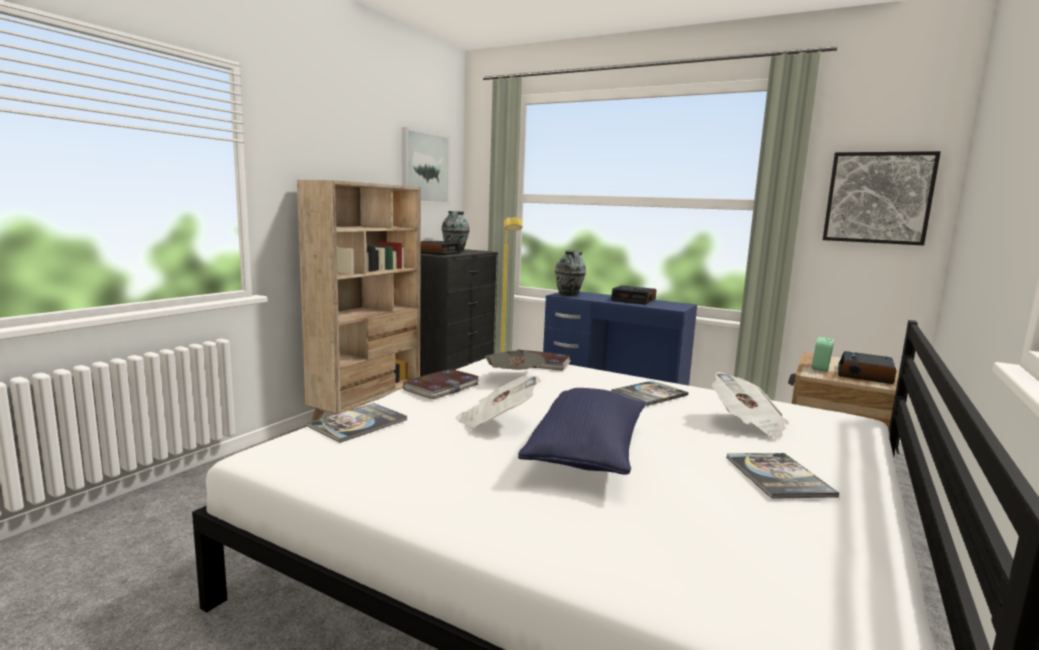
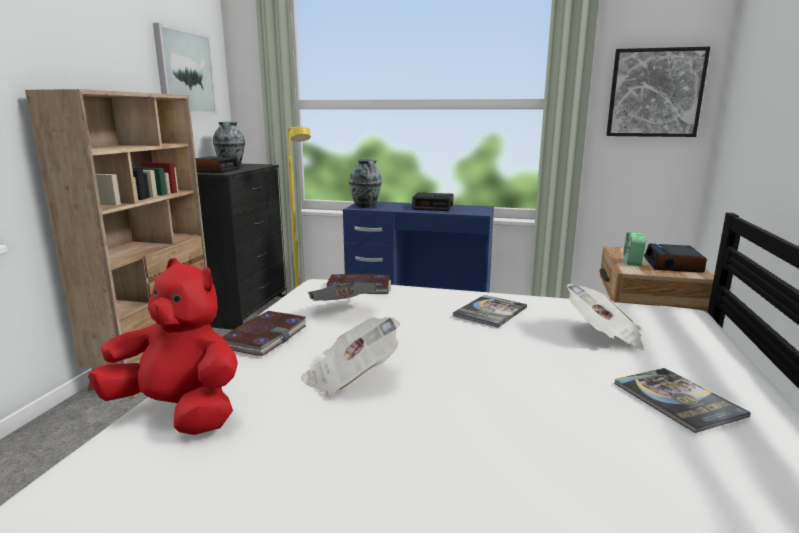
camera: 15 degrees left, 5 degrees up
book [307,403,407,443] -> red plush toy [88,258,238,435]
blue pillow [518,388,645,475] -> none

